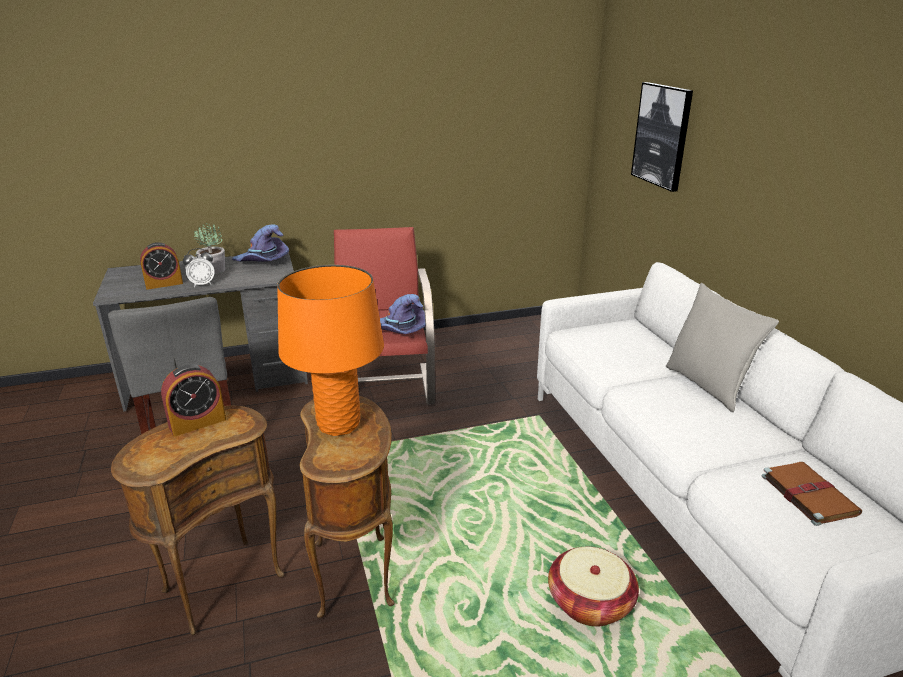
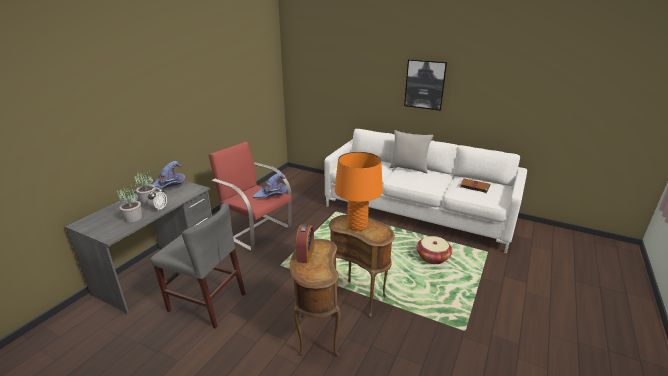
camera: 45 degrees left, 0 degrees up
alarm clock [140,242,183,290] -> potted plant [117,185,142,222]
picture [631,82,693,192] -> picture moved to [404,59,447,111]

